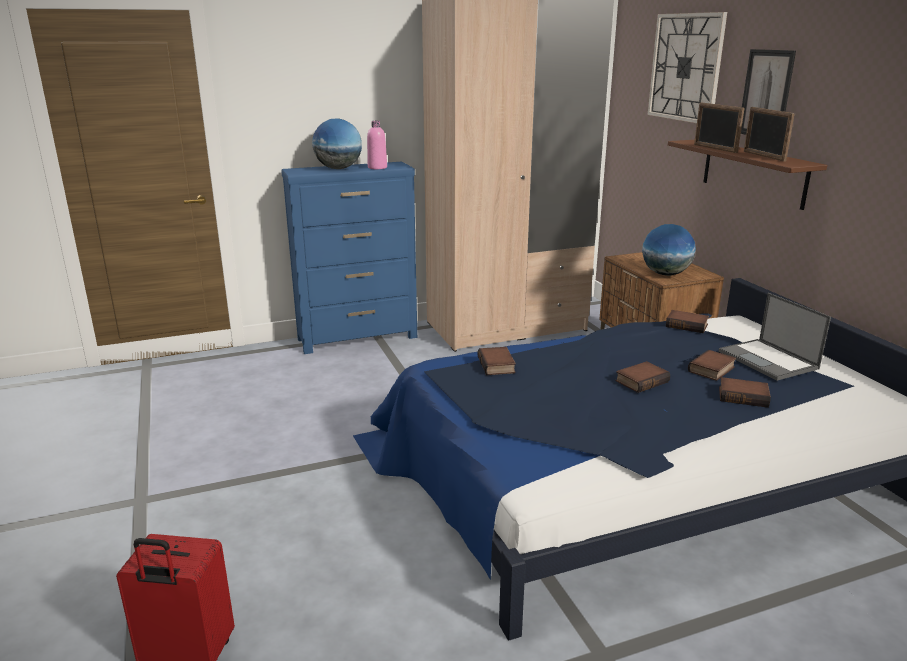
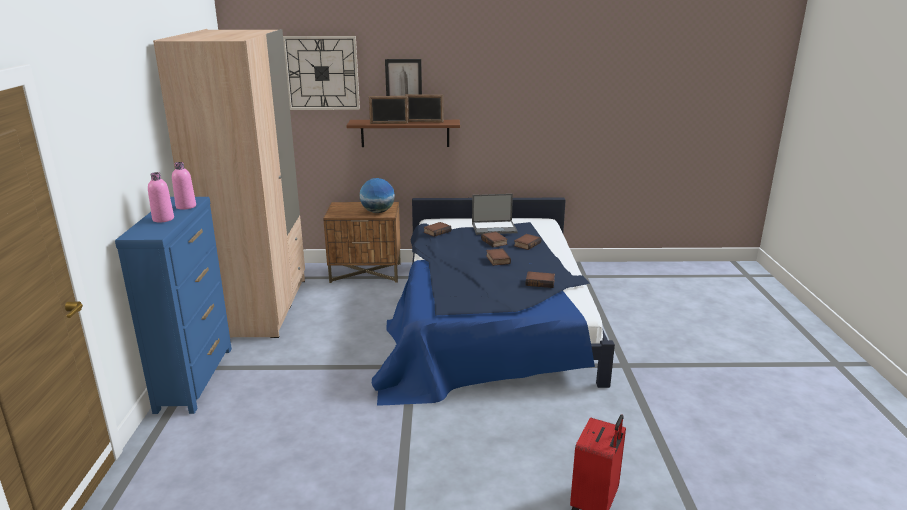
camera: 70 degrees left, 0 degrees up
globe [312,119,362,169] -> pink bottle [148,172,174,222]
book [478,347,516,375] -> book moved to [526,271,555,288]

